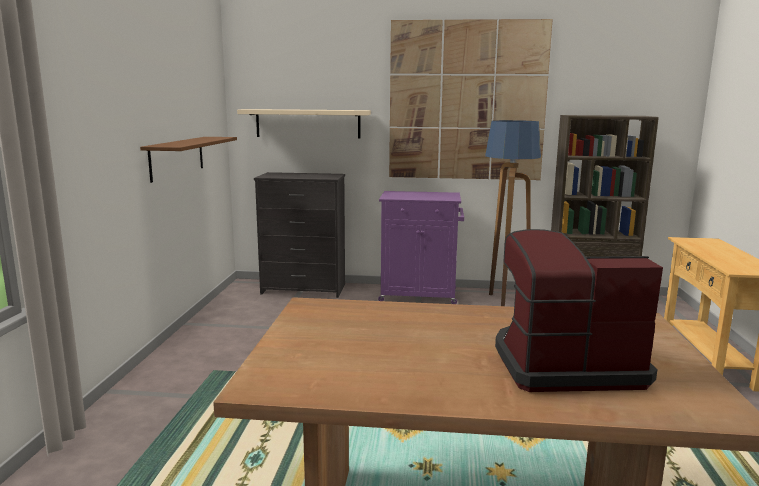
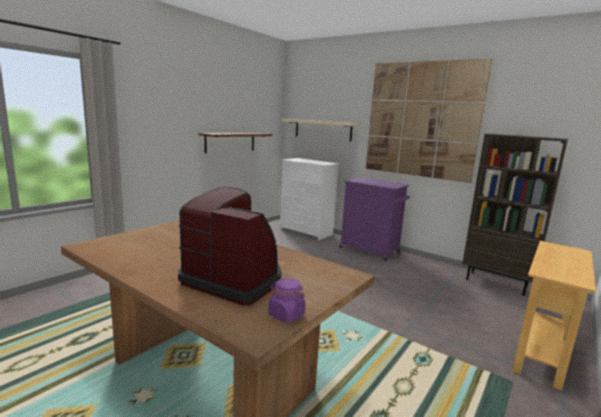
camera: 30 degrees right, 0 degrees up
black dresser [254,172,345,298] -> white dresser [280,158,339,240]
floor lamp [485,120,541,306] -> none
none -> purple jar [269,278,306,323]

